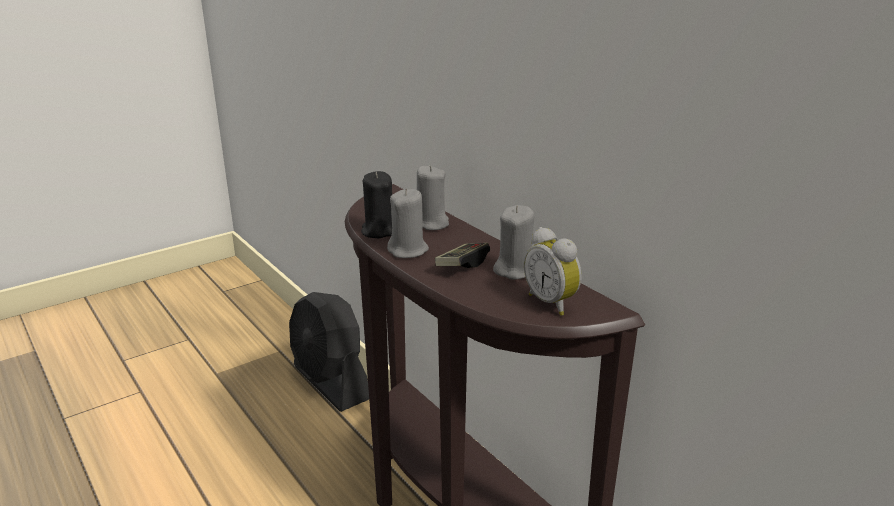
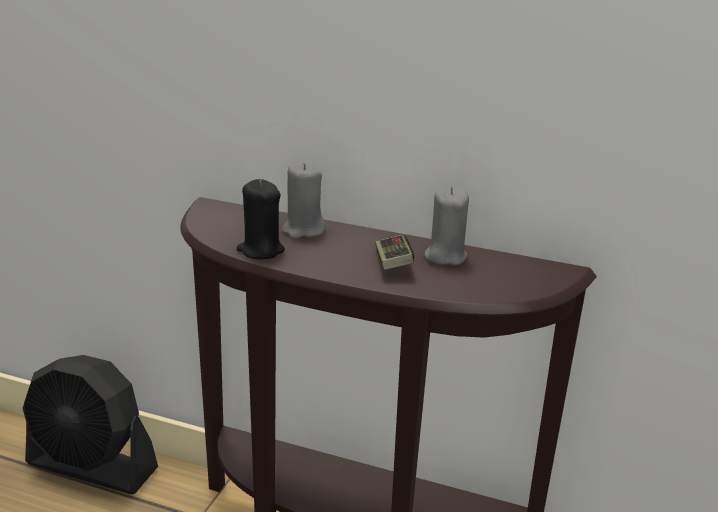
camera: 35 degrees left, 0 degrees up
grey candle [387,188,429,258] -> none
alarm clock [524,227,582,316] -> none

